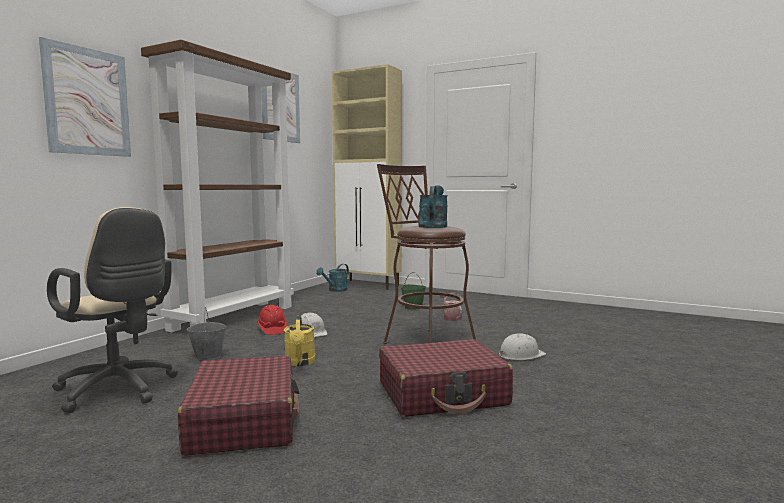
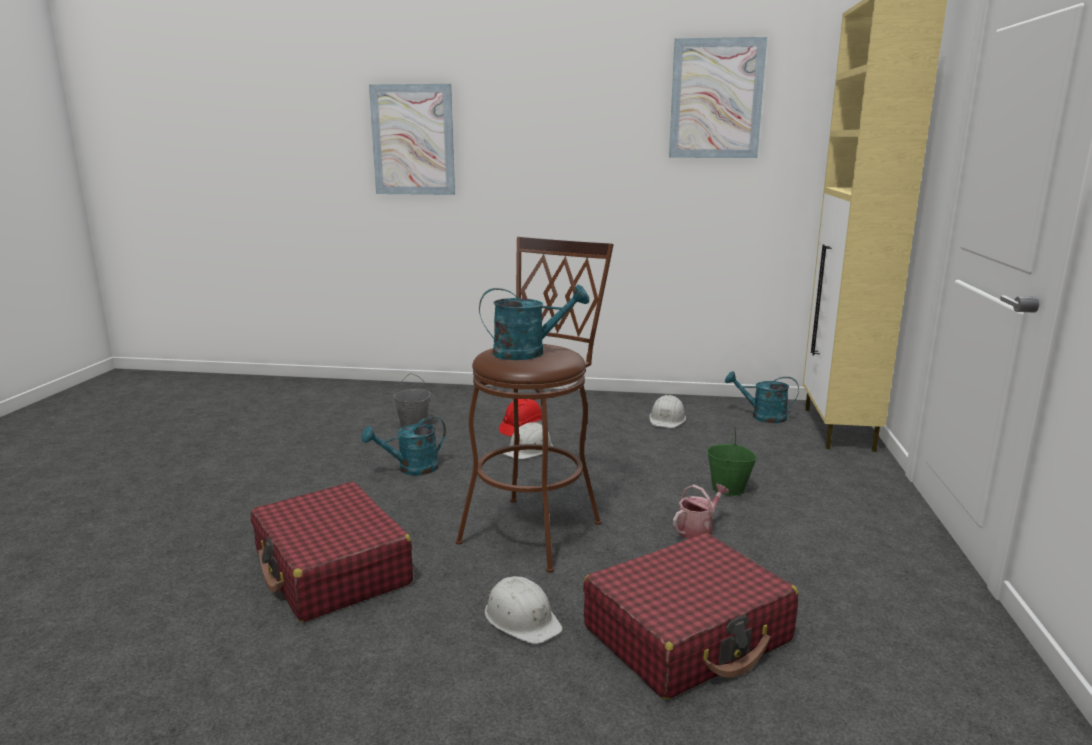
camera: 70 degrees right, 10 degrees up
beige office chair [47,207,178,413] -> none
brown bookcase [141,40,294,332] -> none
red suitcase [178,355,300,456] -> red suitcase moved to [583,533,798,699]
yellow watering can [284,315,315,366] -> turquoise watering can [362,416,446,475]
none -> white hard hat [650,395,686,428]

